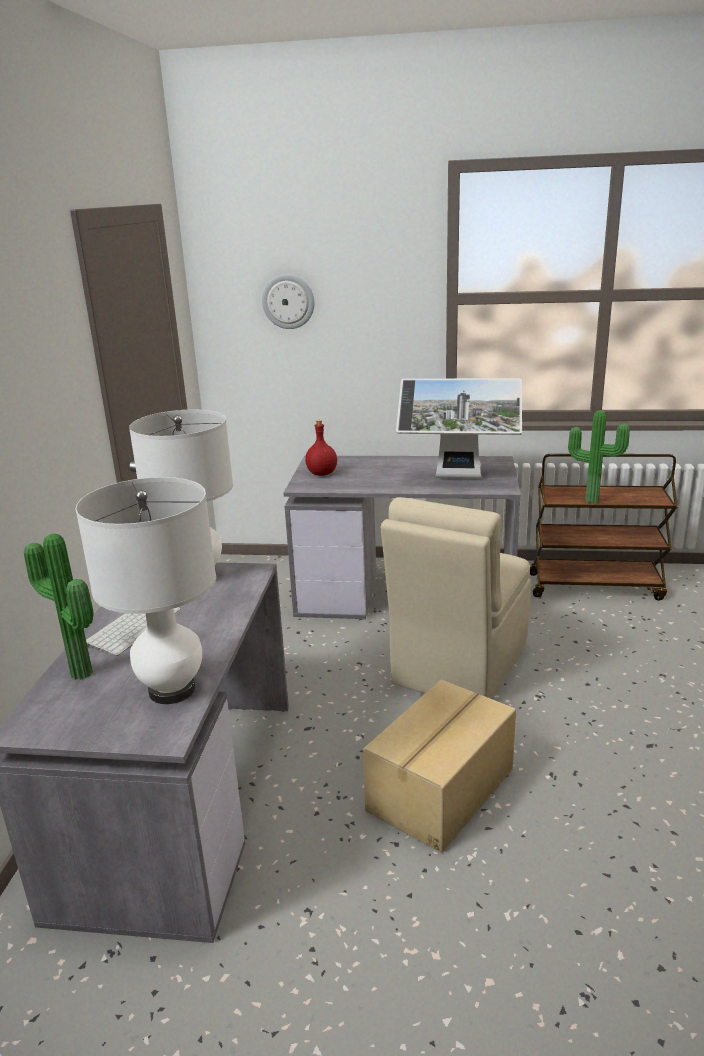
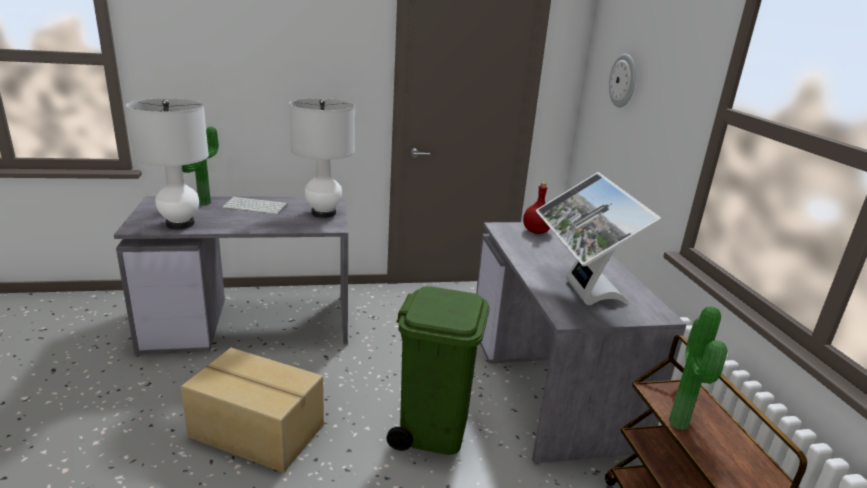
camera: 70 degrees right, 0 degrees up
beige chair [381,497,531,699] -> green trash can [386,286,490,455]

